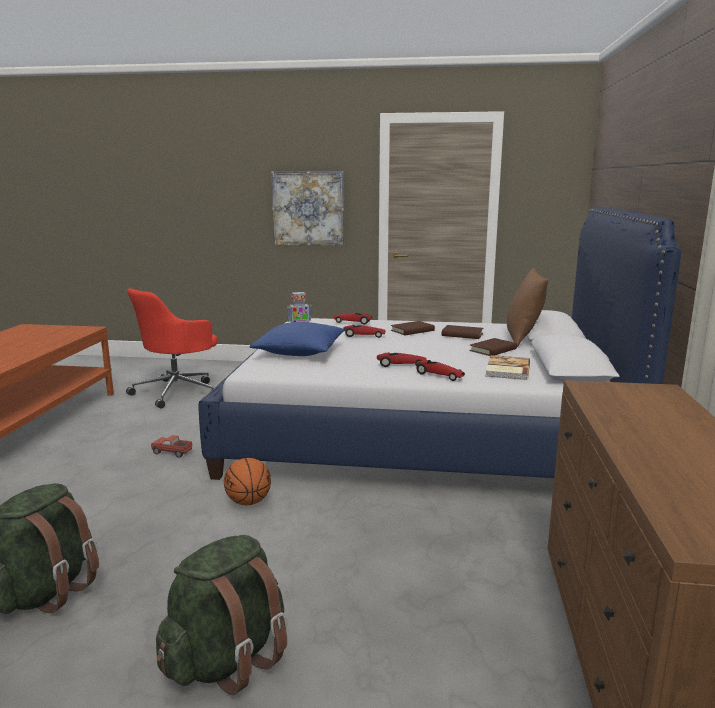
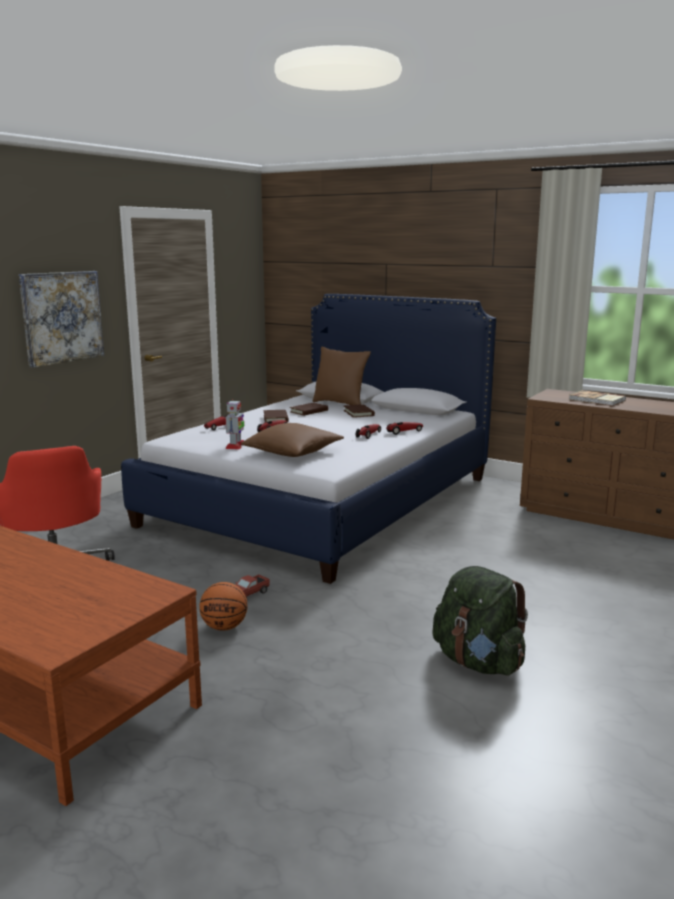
camera: 65 degrees left, 0 degrees up
green backpack [156,535,287,695] -> none
basketball [224,458,271,505] -> basketball moved to [199,582,247,631]
blue pillow [250,322,345,356] -> brown pillow [241,423,344,457]
book [485,355,530,380] -> book moved to [569,390,626,406]

